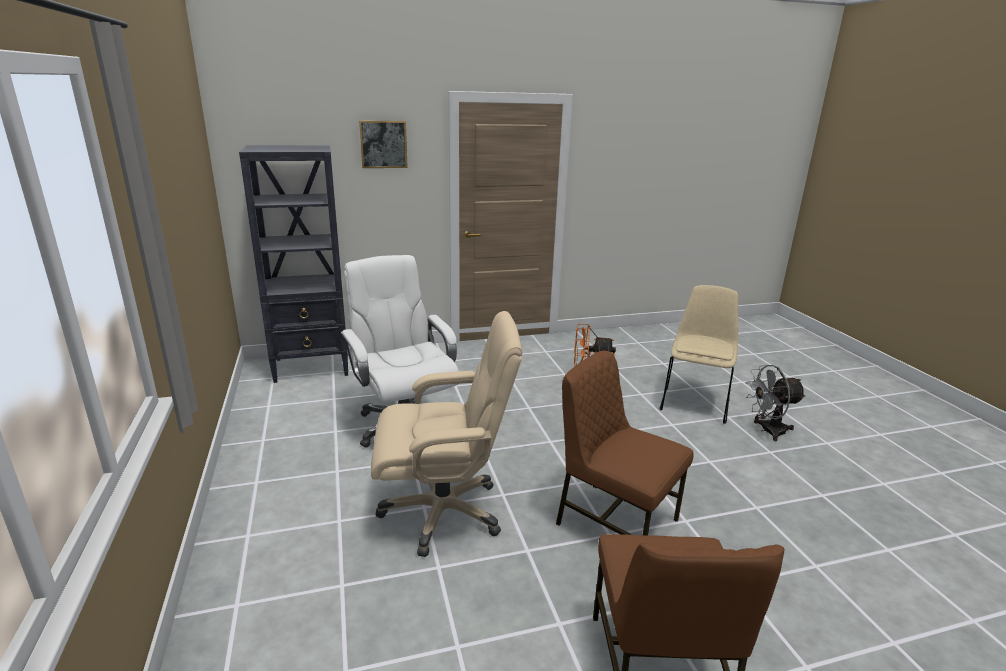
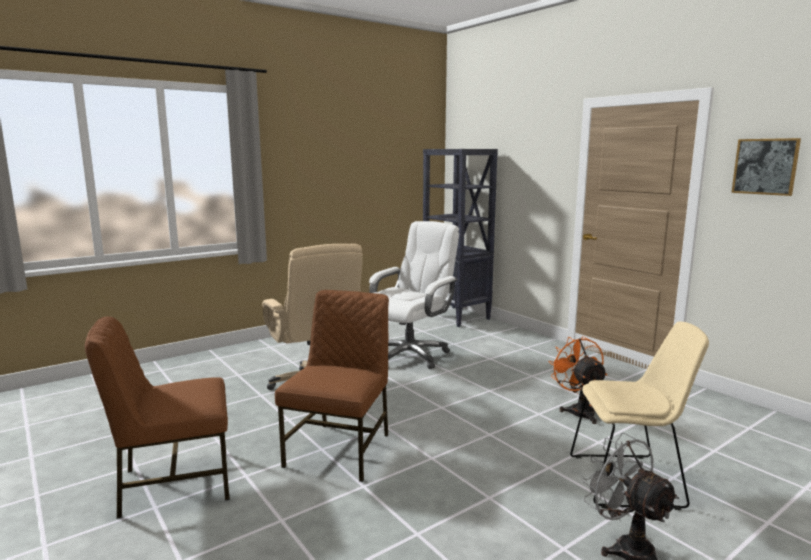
camera: 70 degrees right, 10 degrees down
picture [359,120,408,168] -> picture moved to [731,138,801,196]

